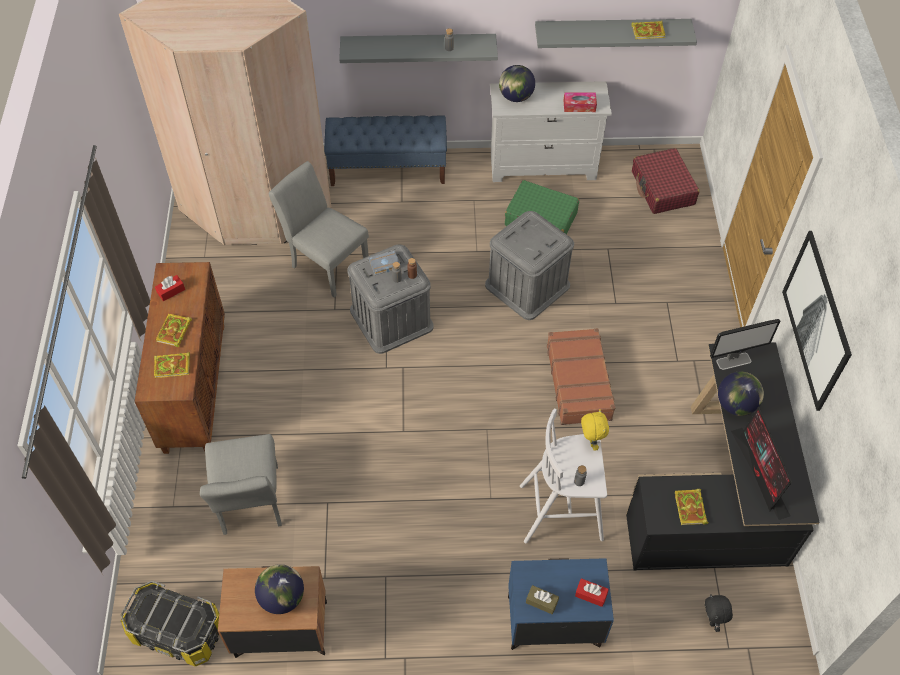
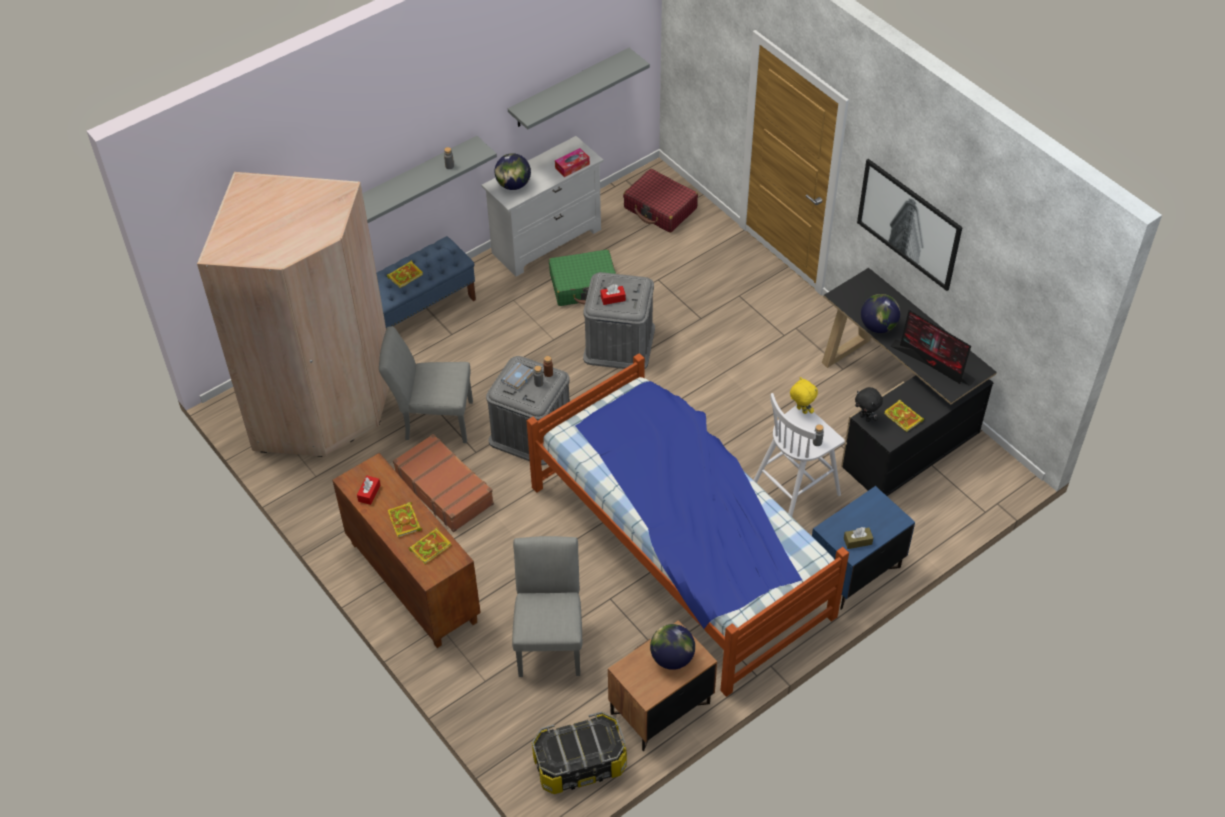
camera: 35 degrees left, 5 degrees down
grey chair [200,434,282,535] -> grey chair turned 135 degrees counterclockwise [512,536,582,677]
brown suitcase [547,328,616,425] -> brown suitcase moved to [393,434,494,532]
red tissue box [575,578,609,607] -> red tissue box moved to [601,284,626,305]
book [632,21,666,39] -> book moved to [387,261,423,288]
black plush toy [705,594,733,632] -> black plush toy moved to [855,387,883,422]
monitor [710,319,780,370] -> none
none -> bed [527,353,849,697]

